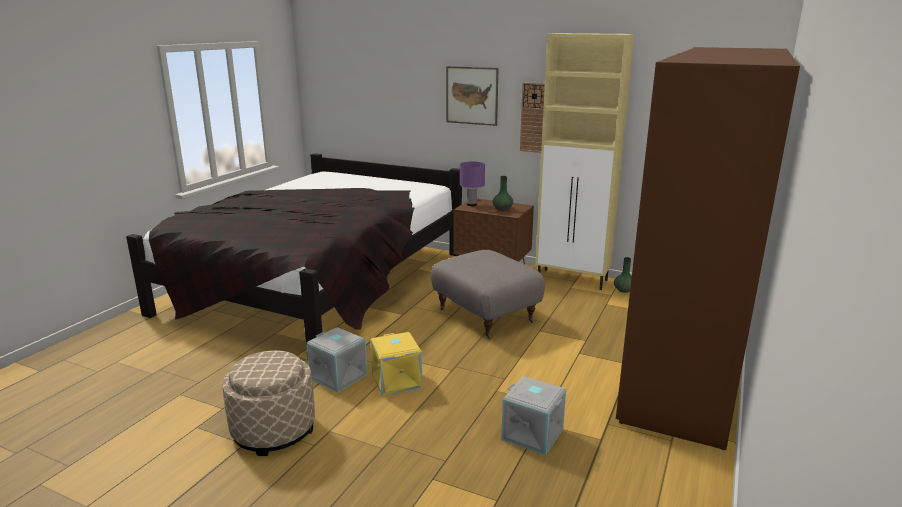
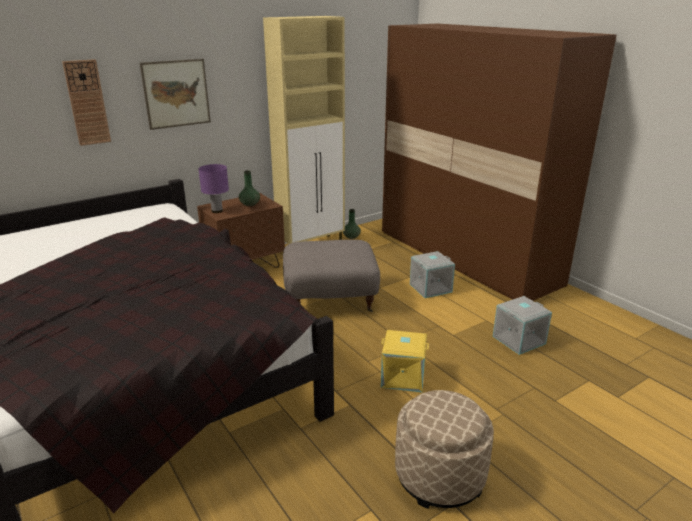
camera: 60 degrees left, 5 degrees up
grey storage box [306,327,368,393] -> grey storage box moved to [410,251,455,298]
wall clock [520,82,545,153] -> wall clock moved to [62,59,111,146]

